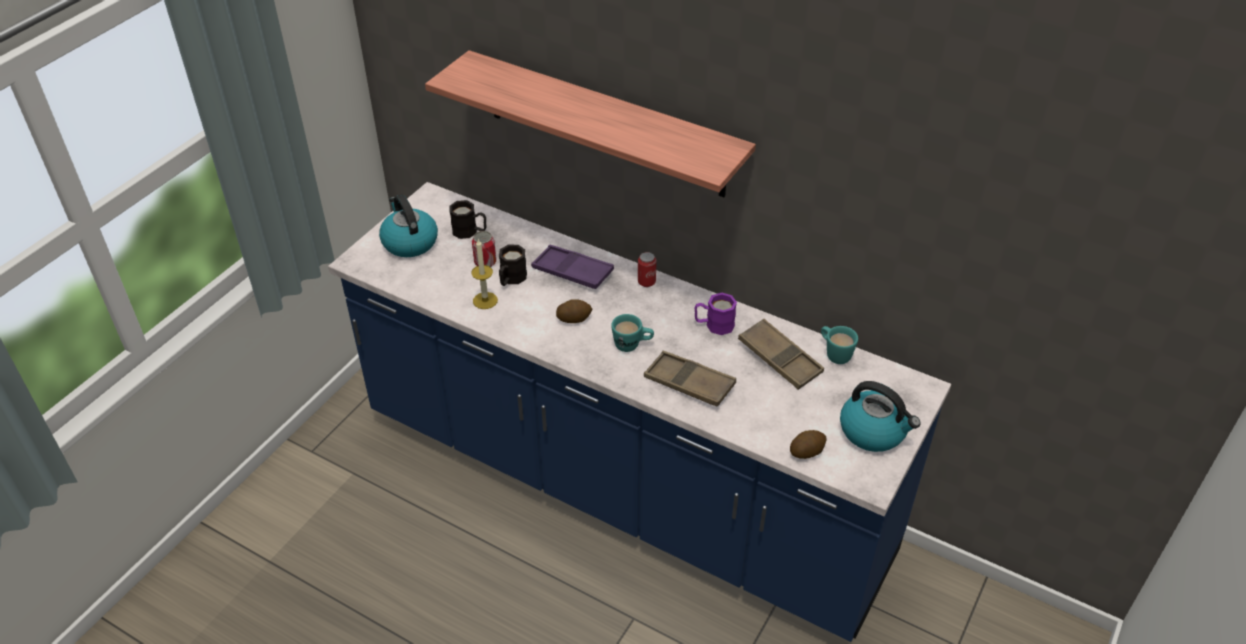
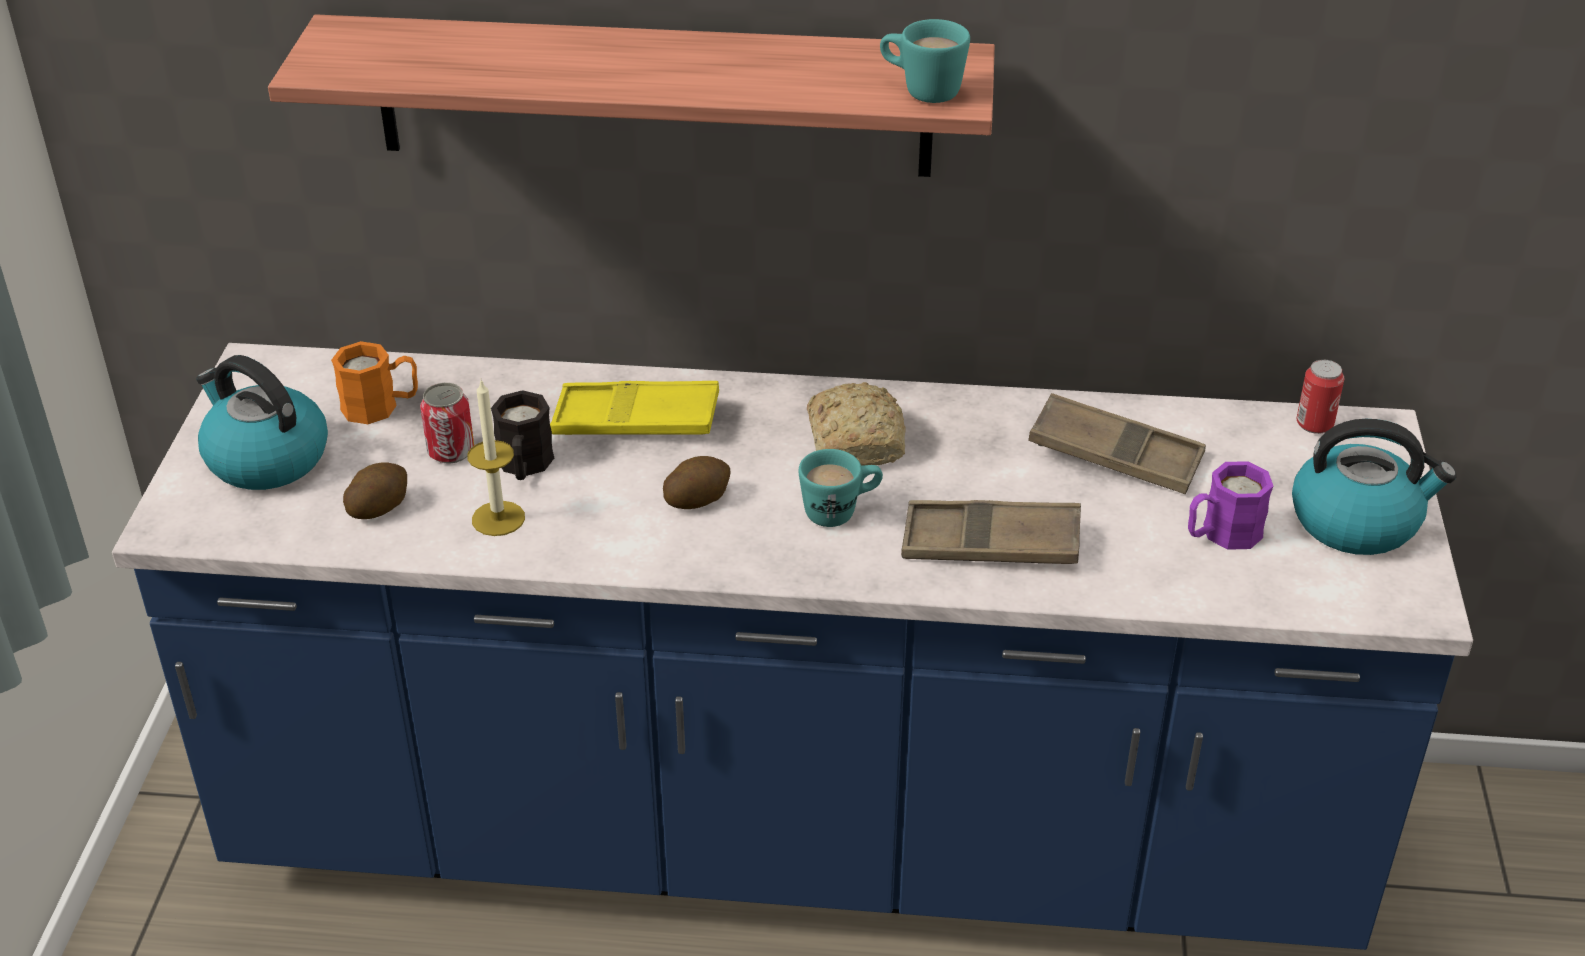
camera: 25 degrees left, 5 degrees down
black mug [449,200,486,239] -> orange mug [331,341,418,424]
purple tray [531,245,614,289] -> yellow tray [550,381,719,435]
can [638,252,656,287] -> can moved to [1296,359,1344,434]
purple mug [695,293,737,335] -> purple mug moved to [1188,461,1273,550]
potato [790,430,826,459] -> potato moved to [343,462,407,519]
turquoise mug [821,326,858,364] -> turquoise mug moved to [880,19,970,103]
none -> bread [807,382,906,466]

